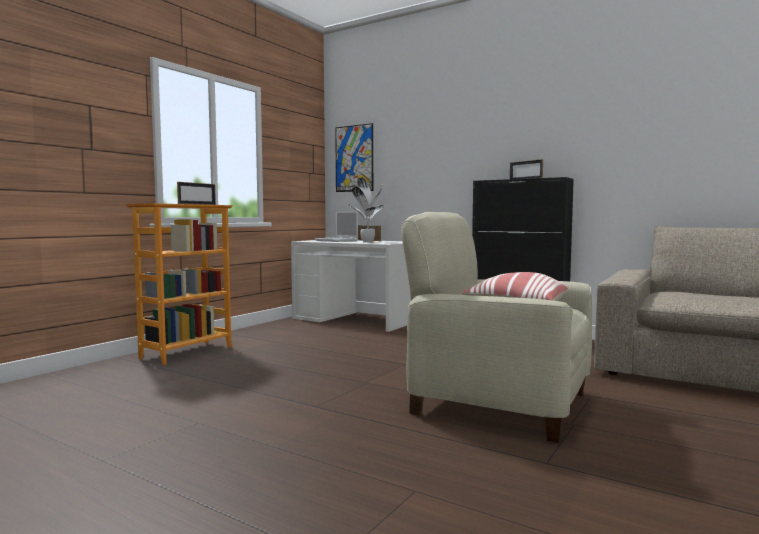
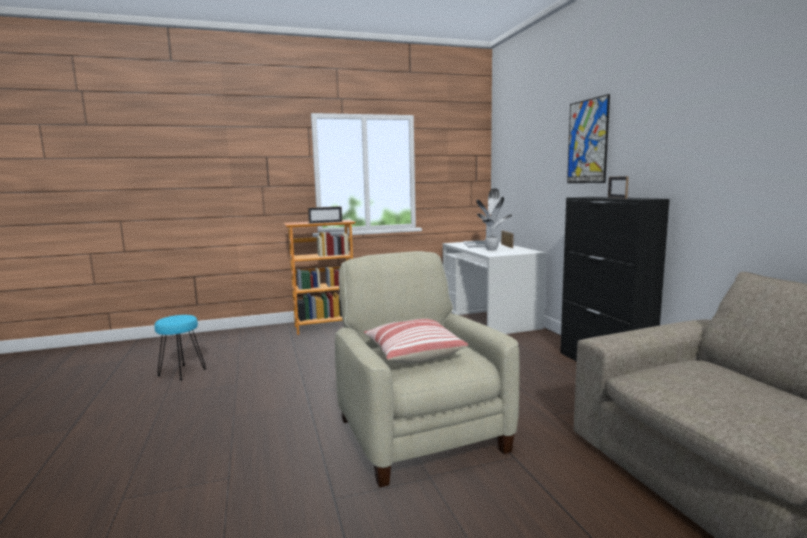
camera: 40 degrees right, 5 degrees up
picture [335,123,373,192] -> picture moved to [567,94,610,183]
none -> turquoise stool [154,315,206,381]

